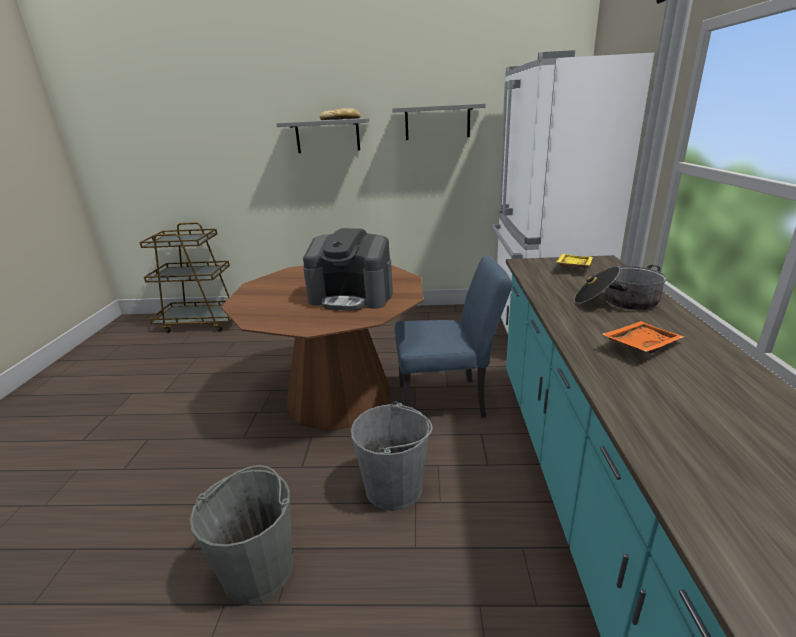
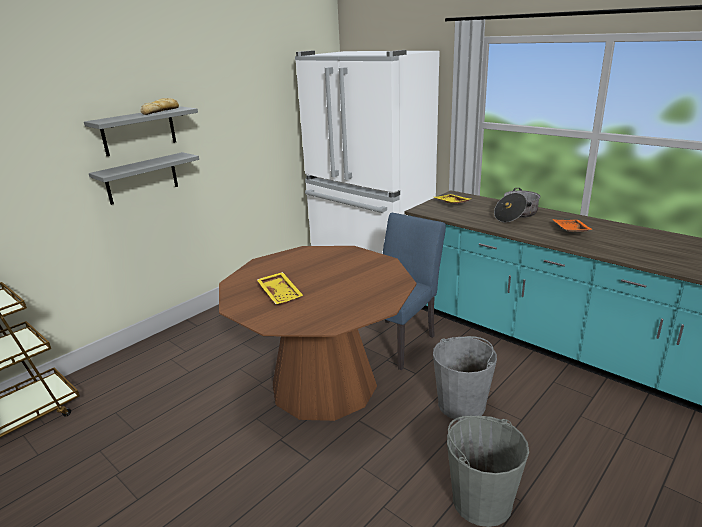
camera: 50 degrees left, 0 degrees up
coffee machine [303,228,393,311] -> none
grey shelf [392,104,486,140] -> grey shelf moved to [89,152,199,205]
none -> yellow tray [257,272,303,305]

